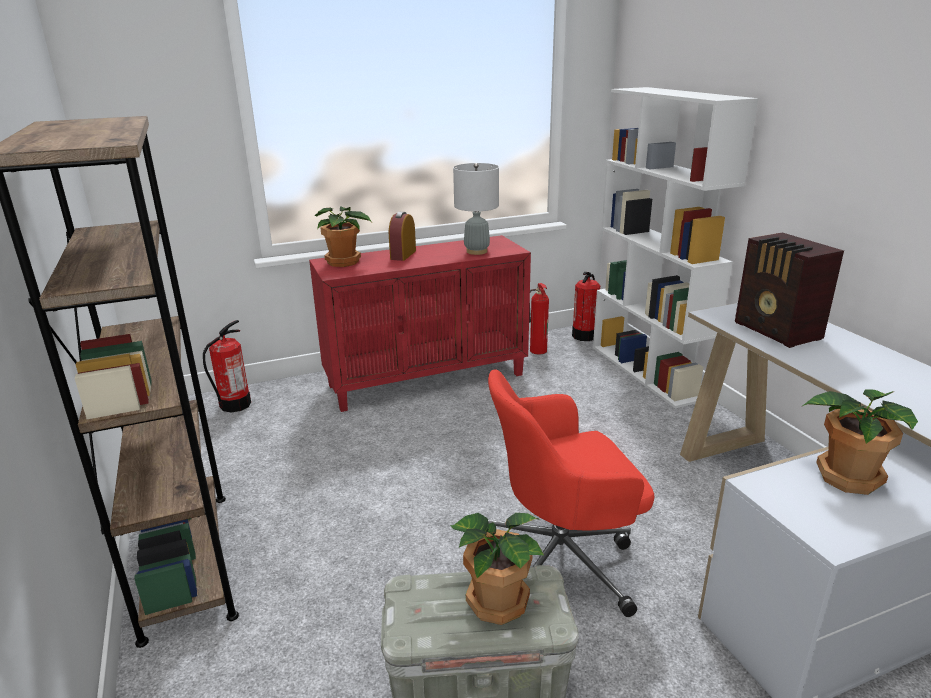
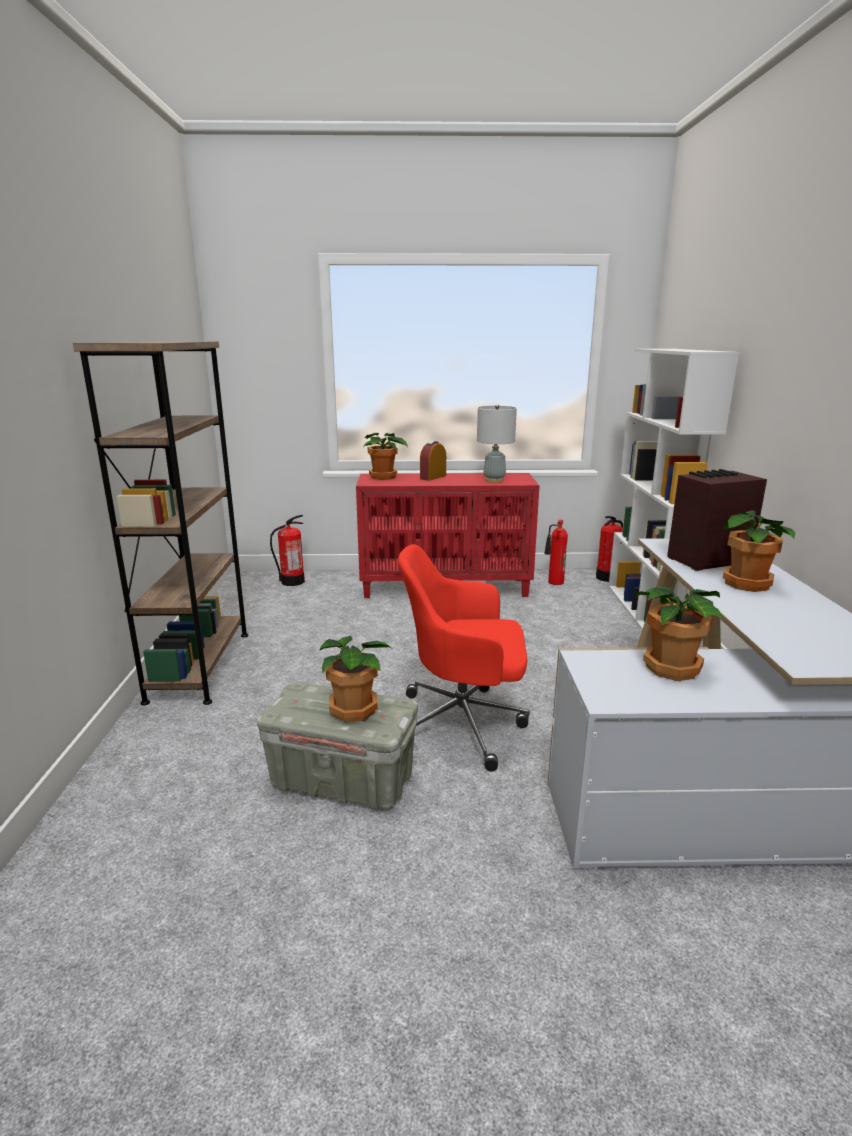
camera: 20 degrees right, 5 degrees down
radio [735,232,844,348] -> radio turned 75 degrees clockwise [667,469,767,571]
none -> potted plant [723,510,795,592]

